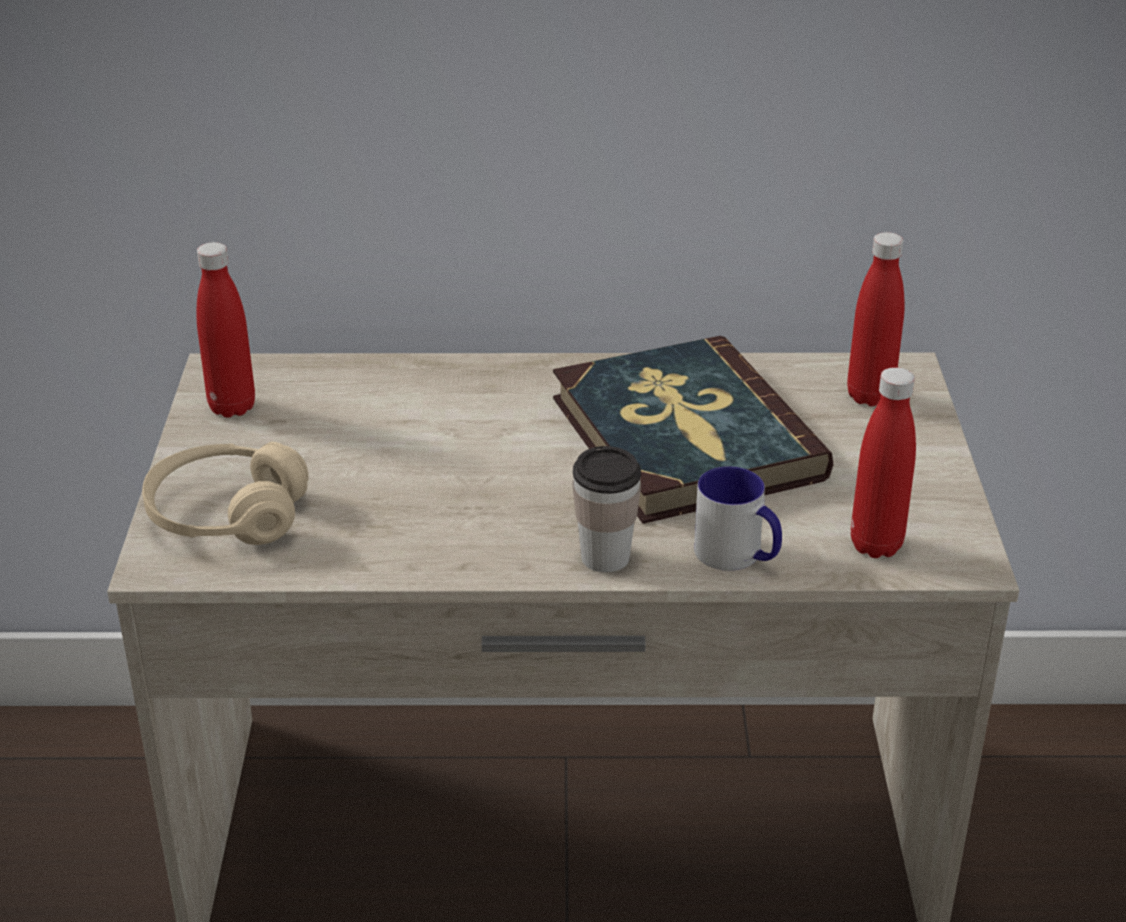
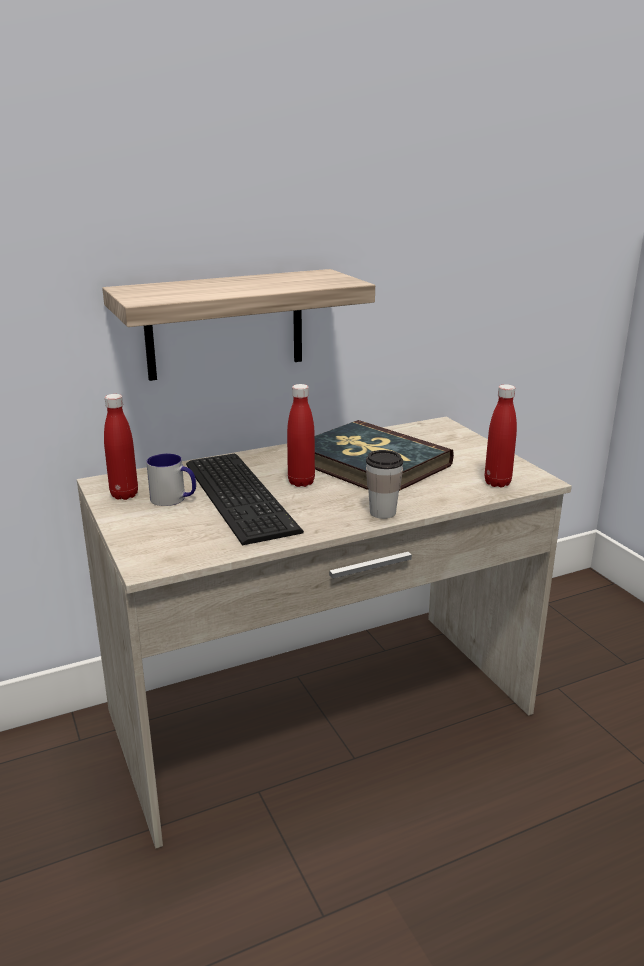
camera: 25 degrees left, 10 degrees down
beige headphones [142,442,309,545] -> none
mug [694,466,782,571] -> mug moved to [146,454,196,506]
red bottle [847,232,905,406] -> red bottle moved to [287,384,315,487]
none -> shelf [102,269,375,381]
none -> keyboard [186,454,304,545]

